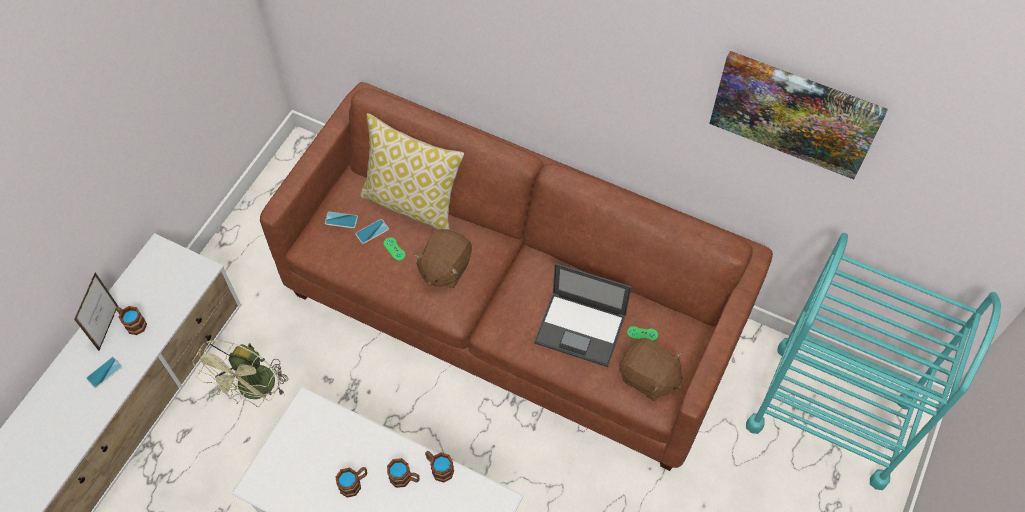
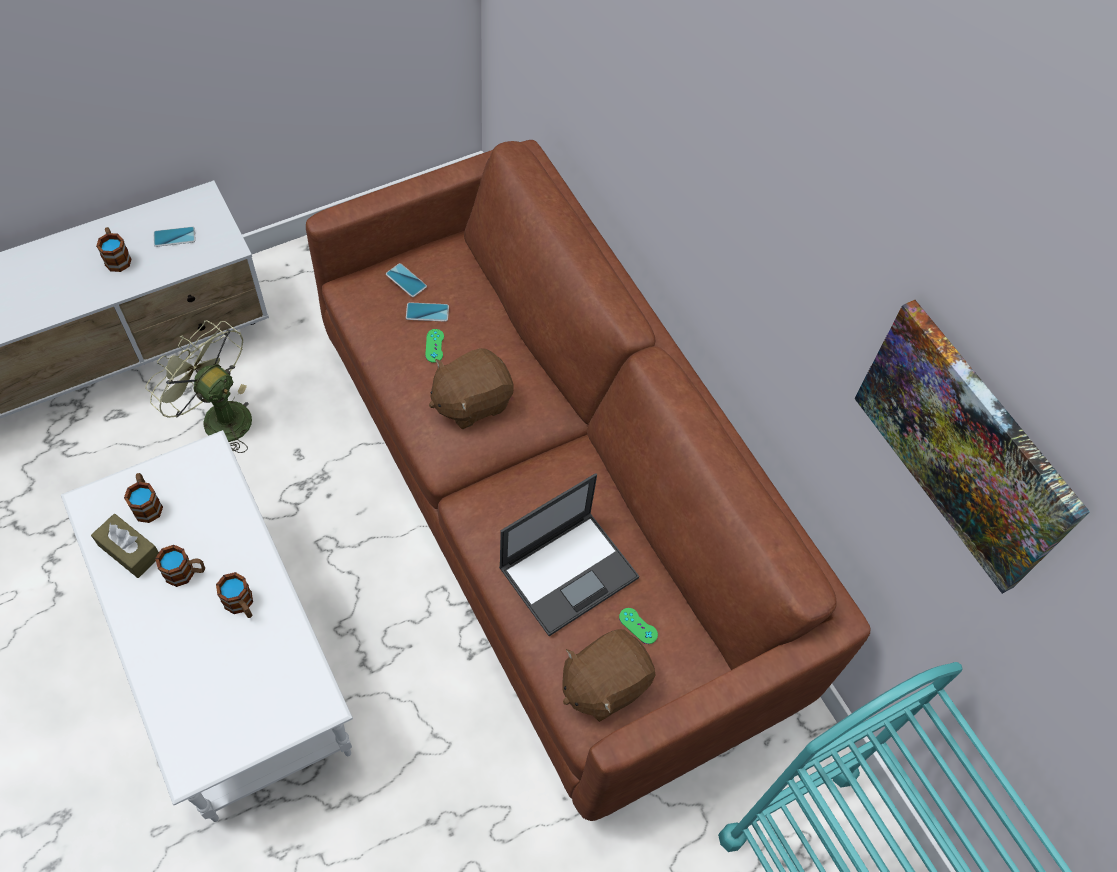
camera: 30 degrees right, 0 degrees up
picture frame [74,273,118,351] -> none
phone [86,357,122,388] -> phone moved to [153,227,196,247]
green fan [192,340,288,407] -> green fan turned 75 degrees clockwise [146,320,252,453]
pillow [360,113,464,230] -> none
mug [425,451,454,483] -> mug moved to [124,473,163,523]
laptop [534,263,631,367] -> laptop turned 90 degrees counterclockwise [499,473,639,636]
brown plush toy [619,338,682,401] -> brown plush toy turned 75 degrees clockwise [563,629,656,722]
none -> brown tissue box [91,514,159,578]

